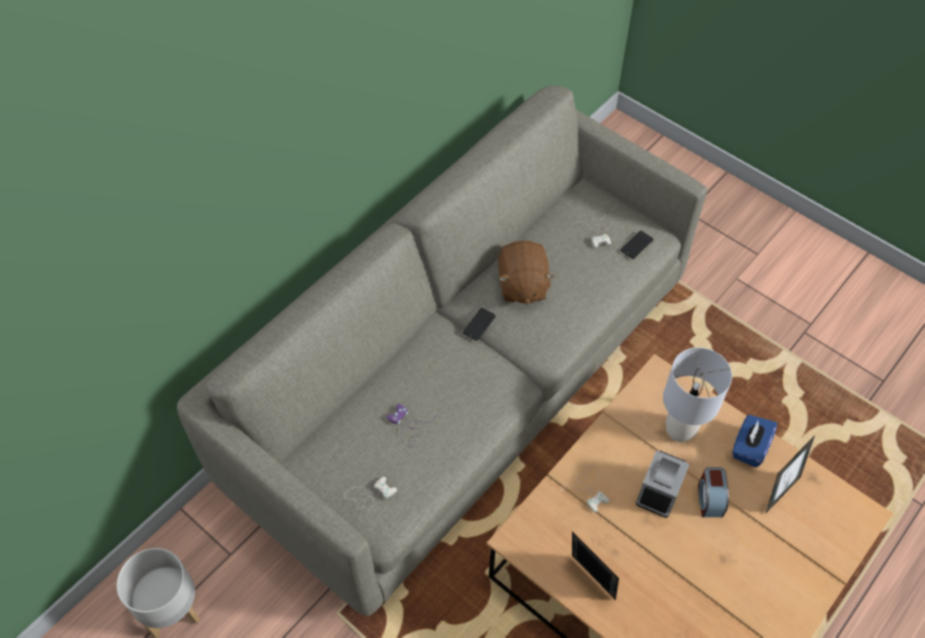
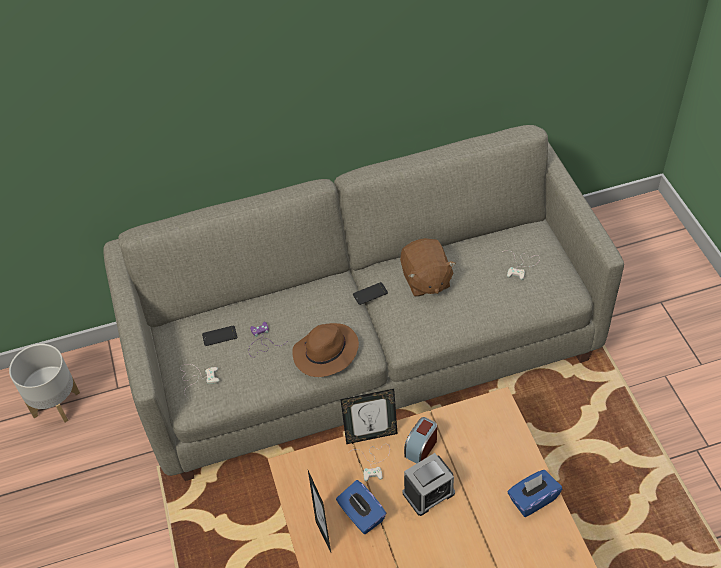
camera: 35 degrees right, 5 degrees down
brown plush toy [498,241,555,305] -> brown plush toy turned 45 degrees counterclockwise [400,238,456,297]
phone [620,231,654,259] -> phone moved to [202,325,237,346]
grey table lamp [663,347,732,442] -> none
alarm clock [698,467,729,517] -> alarm clock moved to [404,417,437,464]
picture frame [765,435,815,514] -> picture frame moved to [340,389,398,444]
none -> brown hat [292,323,359,377]
none -> blue tissue box [336,480,387,534]

